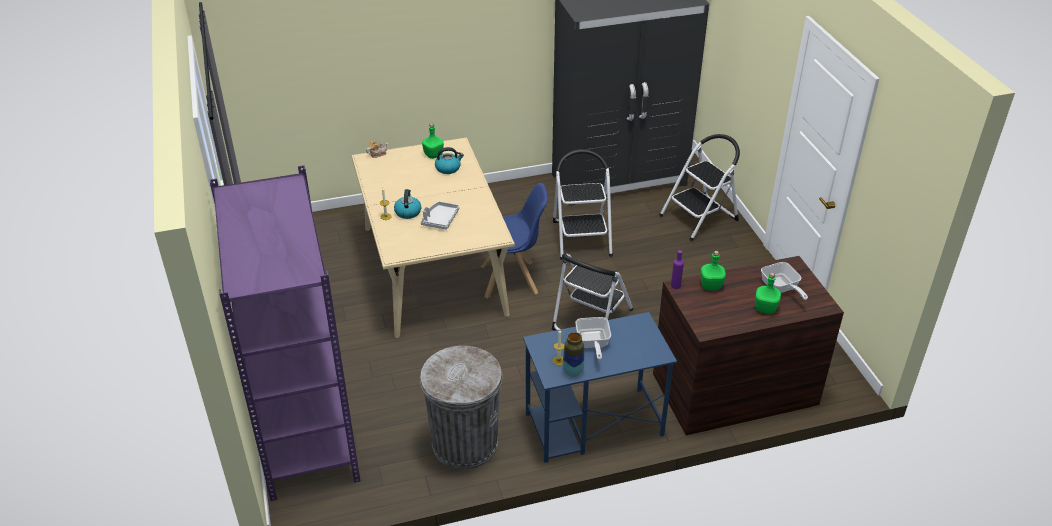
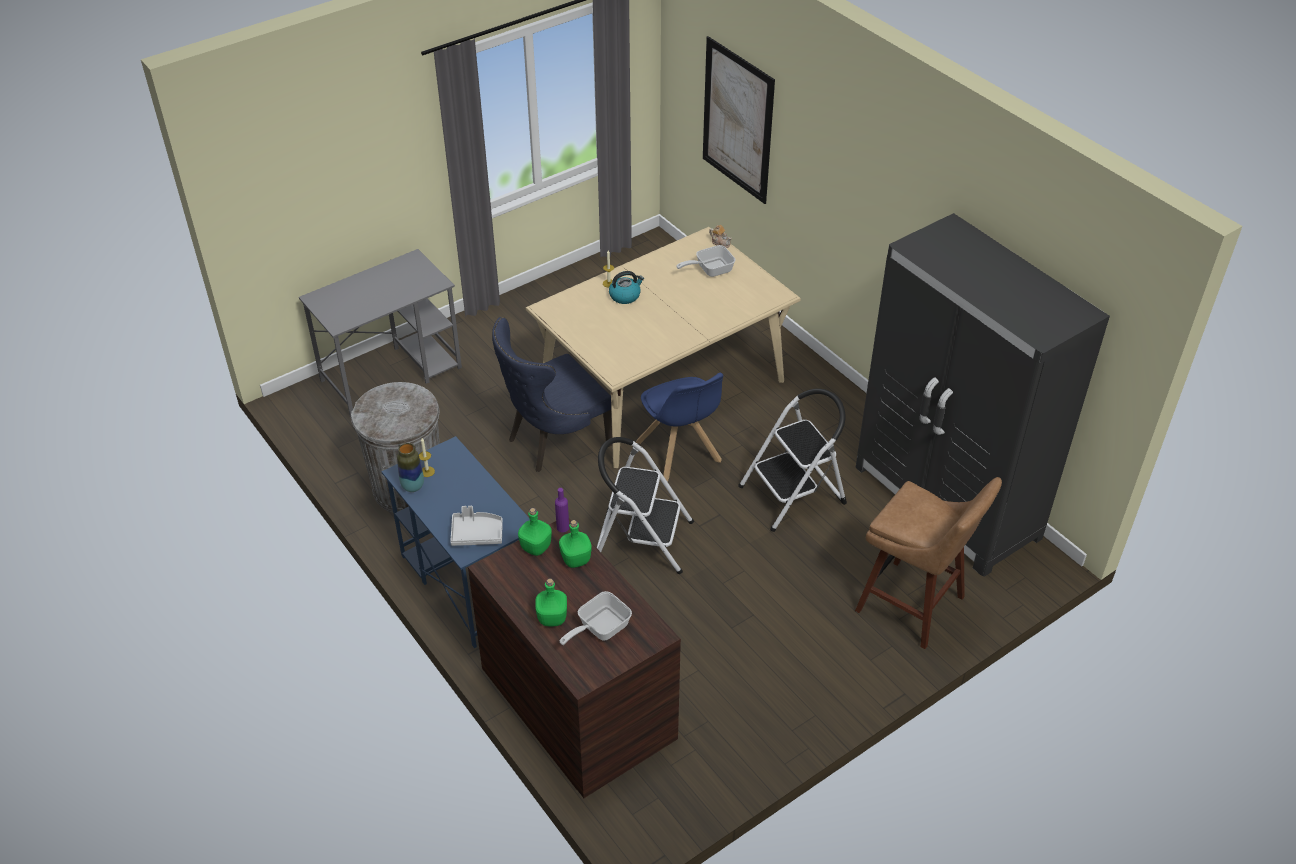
camera: 70 degrees right, 5 degrees up
purple bookcase [210,165,360,501] -> grey desk [299,249,462,417]
grey tray [421,202,459,230] -> grey tray moved to [450,506,503,546]
green bottle [422,124,444,159] -> green bottle moved to [518,508,552,556]
kettle [435,147,464,174] -> none
frying pan [575,317,611,360] -> frying pan moved to [677,245,736,277]
step ladder [659,134,740,241] -> brown stool [855,477,1002,649]
none -> blue chair [492,317,612,472]
none -> picture [703,36,775,204]

